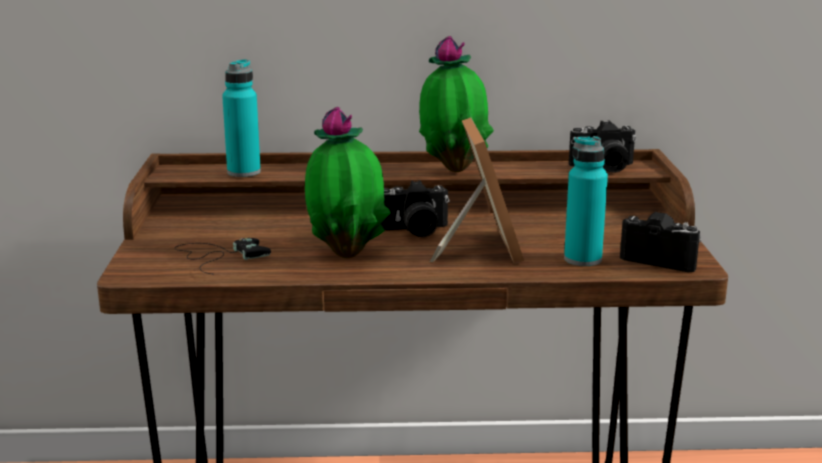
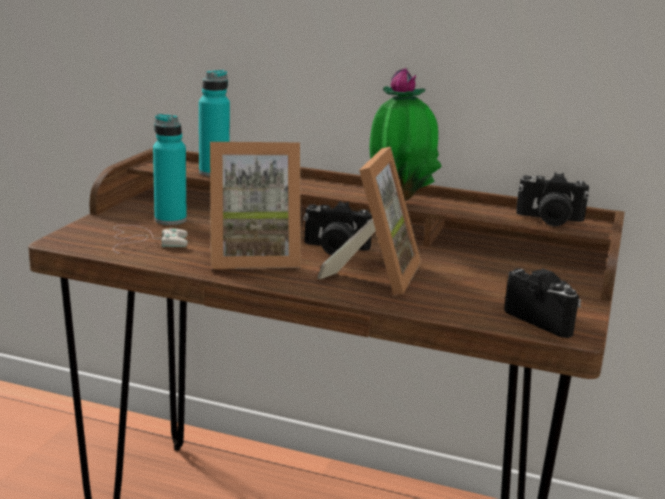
camera: 20 degrees right, 0 degrees up
black game controller [175,238,271,275] -> white game controller [113,225,188,254]
potted plant [305,107,391,258] -> picture frame [210,142,301,269]
turquoise bottle [564,136,608,266] -> turquoise bottle moved to [153,114,187,225]

